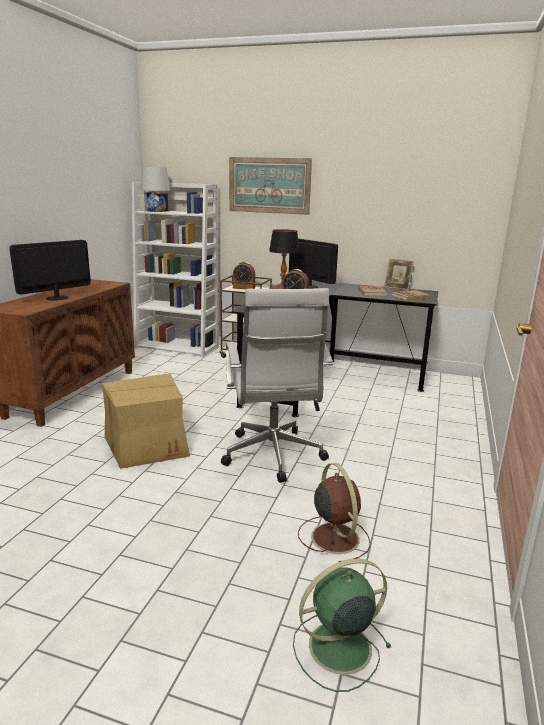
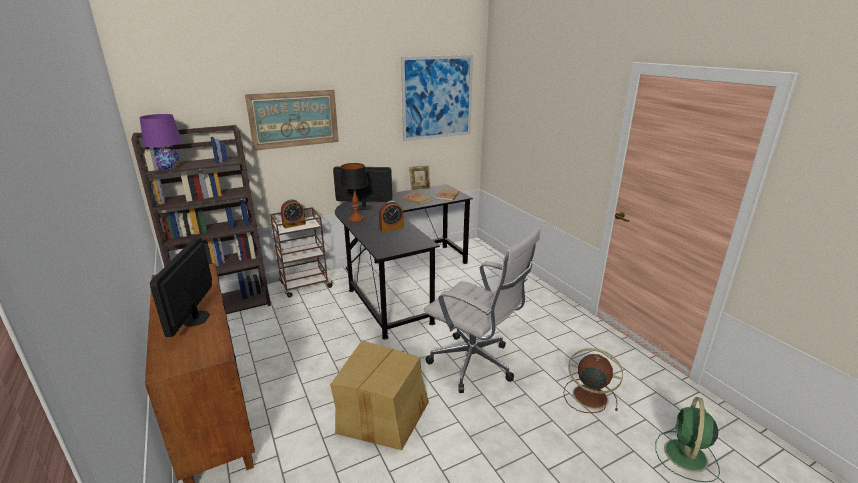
camera: 45 degrees left, 5 degrees up
white bookcase [132,182,219,358] -> brown bookcase [131,125,271,314]
white table lamp [141,167,170,212] -> purple table lamp [140,114,182,170]
none -> picture [401,55,473,141]

